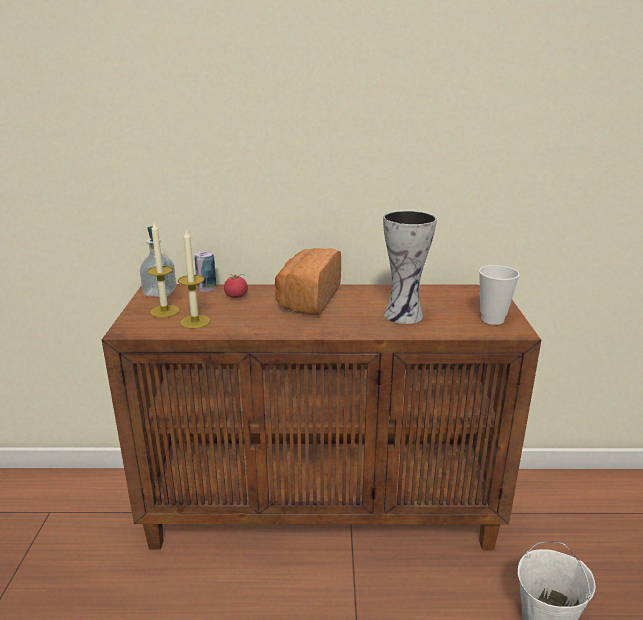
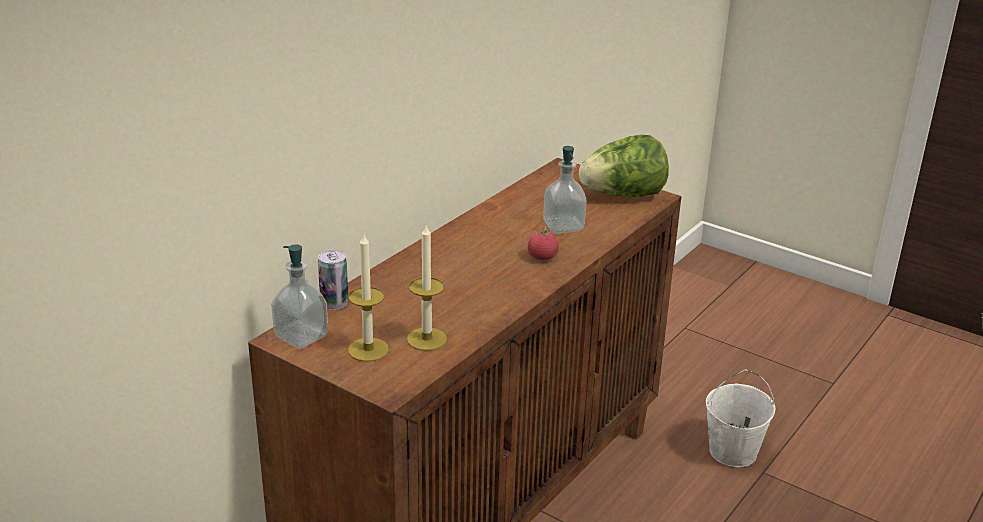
camera: 55 degrees left, 5 degrees up
tomato [224,274,248,298] -> tomato moved to [528,226,559,260]
bread [275,248,341,315] -> none
vase [383,210,437,324] -> soap dispenser [543,146,587,234]
cup [479,265,520,325] -> lettuce [579,135,669,197]

